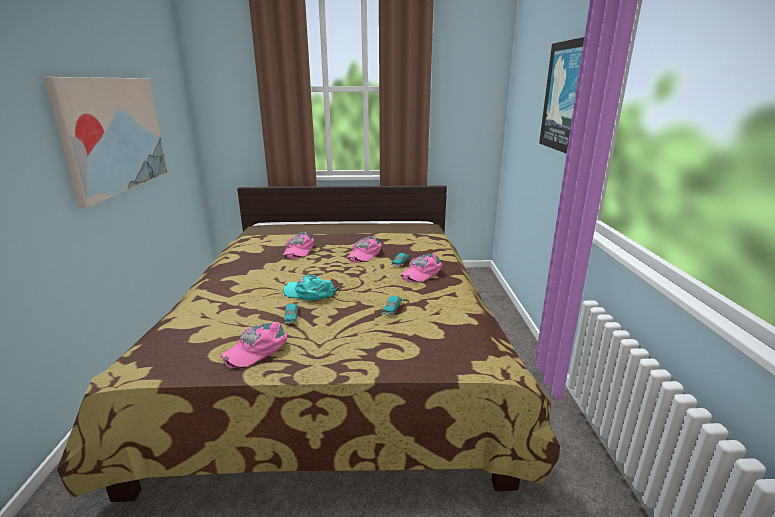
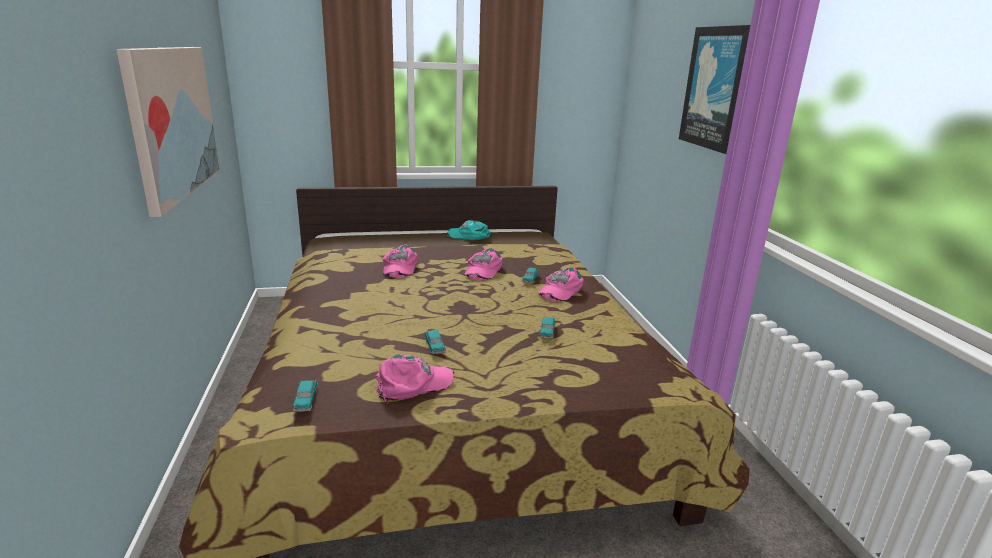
camera: 10 degrees left, 0 degrees up
pink cap [221,322,287,368] -> pink cap turned 150 degrees counterclockwise [375,354,454,404]
turquoise cap [283,274,338,301] -> turquoise cap moved to [447,220,491,240]
none -> toy car [293,380,318,412]

